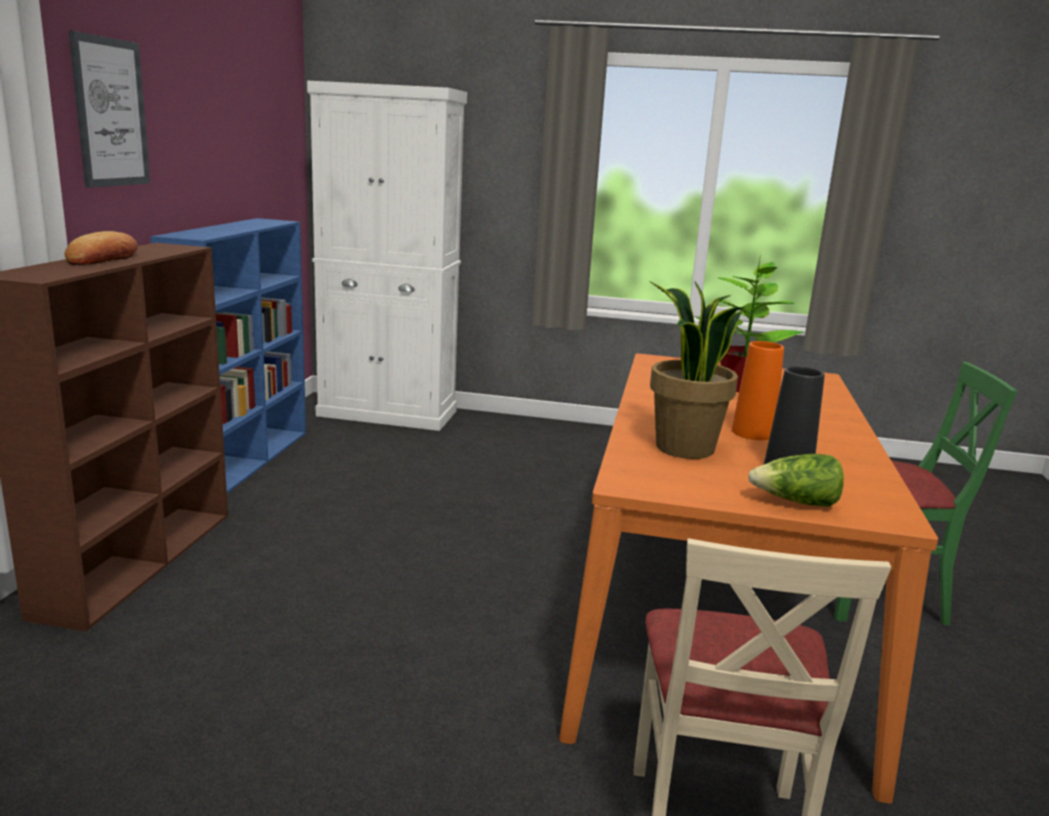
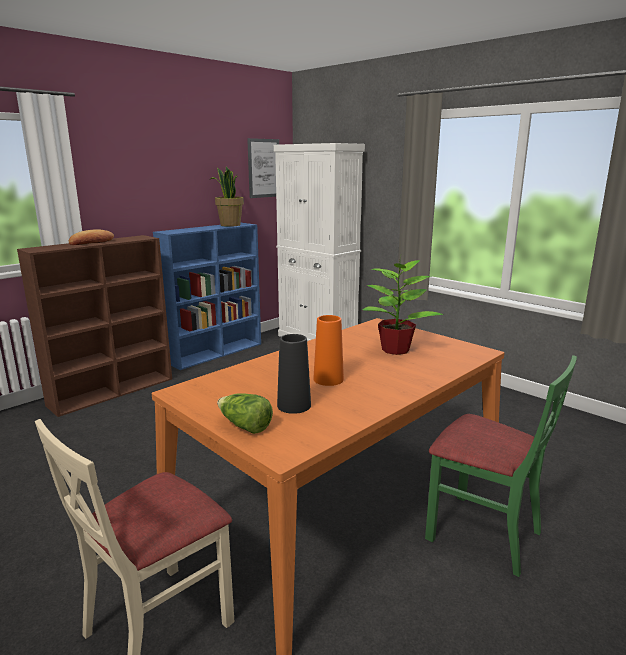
camera: 35 degrees right, 0 degrees up
picture [69,30,150,188] -> picture moved to [247,138,279,198]
potted plant [650,281,746,459] -> potted plant moved to [211,167,244,227]

